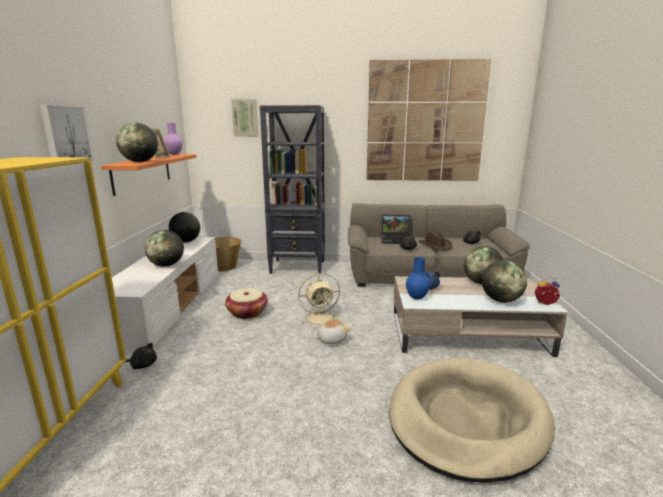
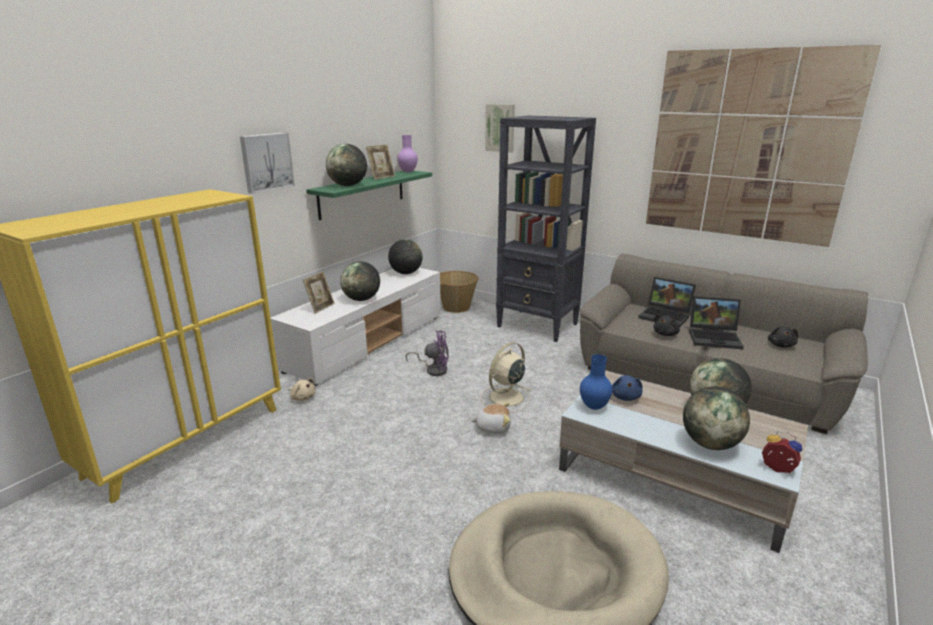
camera: 30 degrees right, 5 degrees up
orange shelf [101,154,197,196] -> green shelf [306,171,432,220]
black plush toy [126,343,157,369] -> beige plush toy [288,378,316,401]
basket [225,288,268,319] -> purple fan [405,330,449,376]
beige fan [297,273,341,328] -> beige fan turned 120 degrees clockwise [480,342,530,413]
brown hat [419,232,452,251] -> laptop [689,296,744,349]
none -> picture frame [303,271,335,314]

